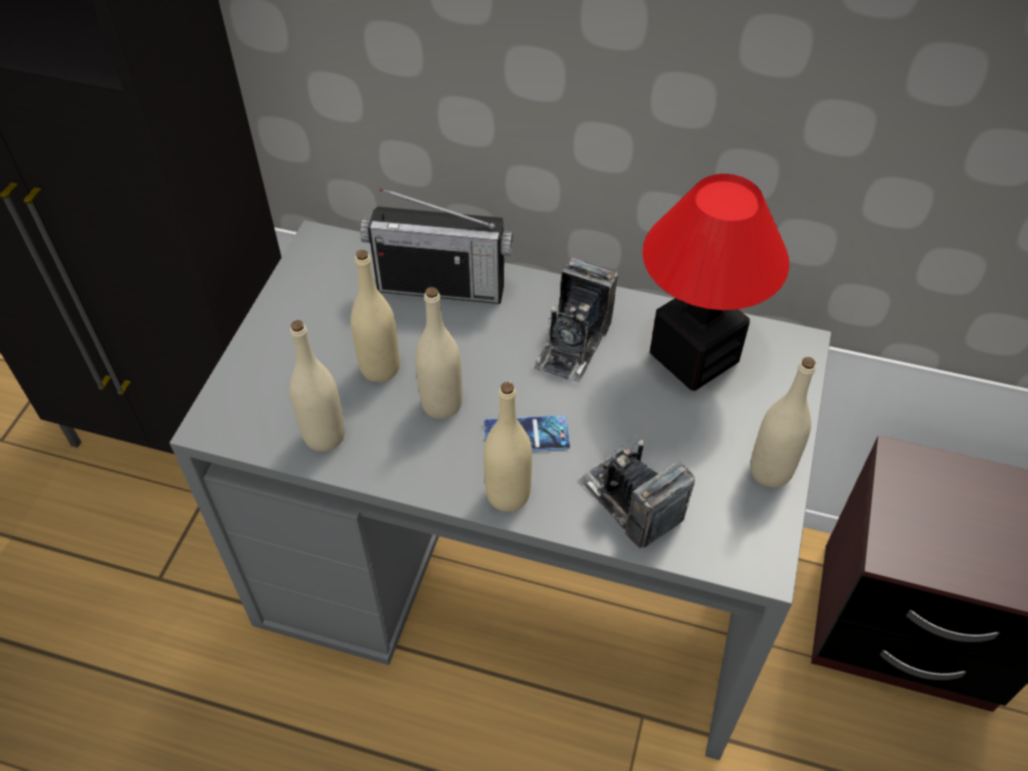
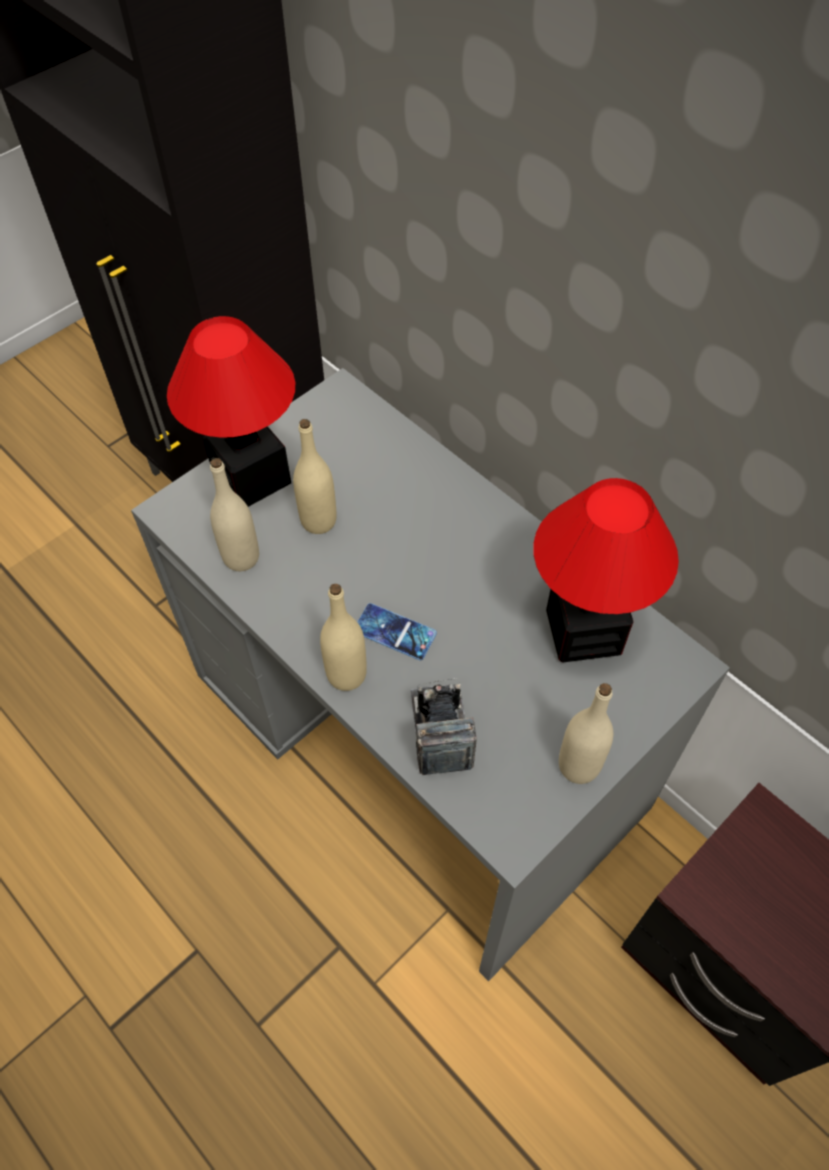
camera: 30 degrees right, 5 degrees up
radio [360,188,513,304] -> none
beige bottle [415,287,462,419] -> none
camera [532,258,618,383] -> none
none -> table lamp [167,316,295,507]

